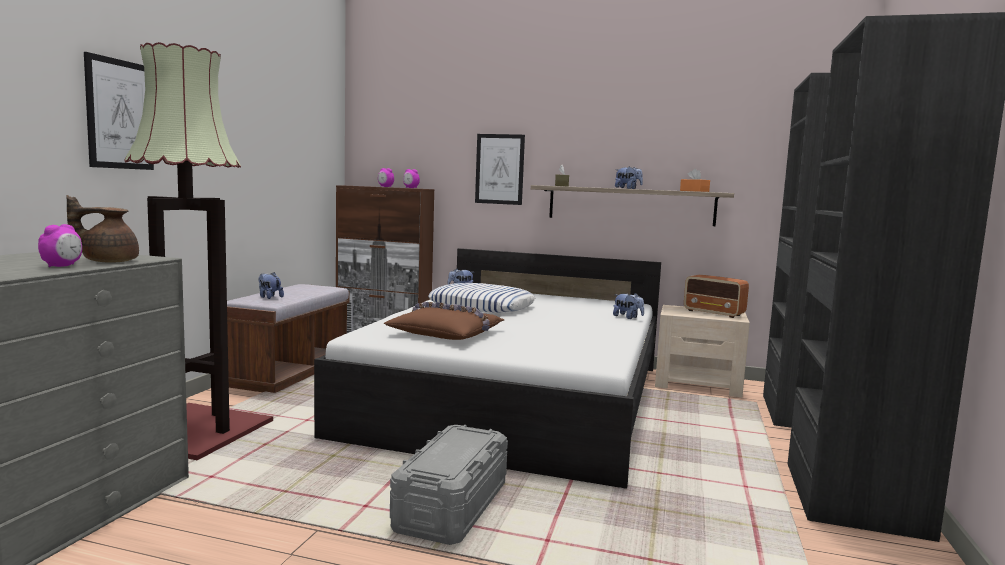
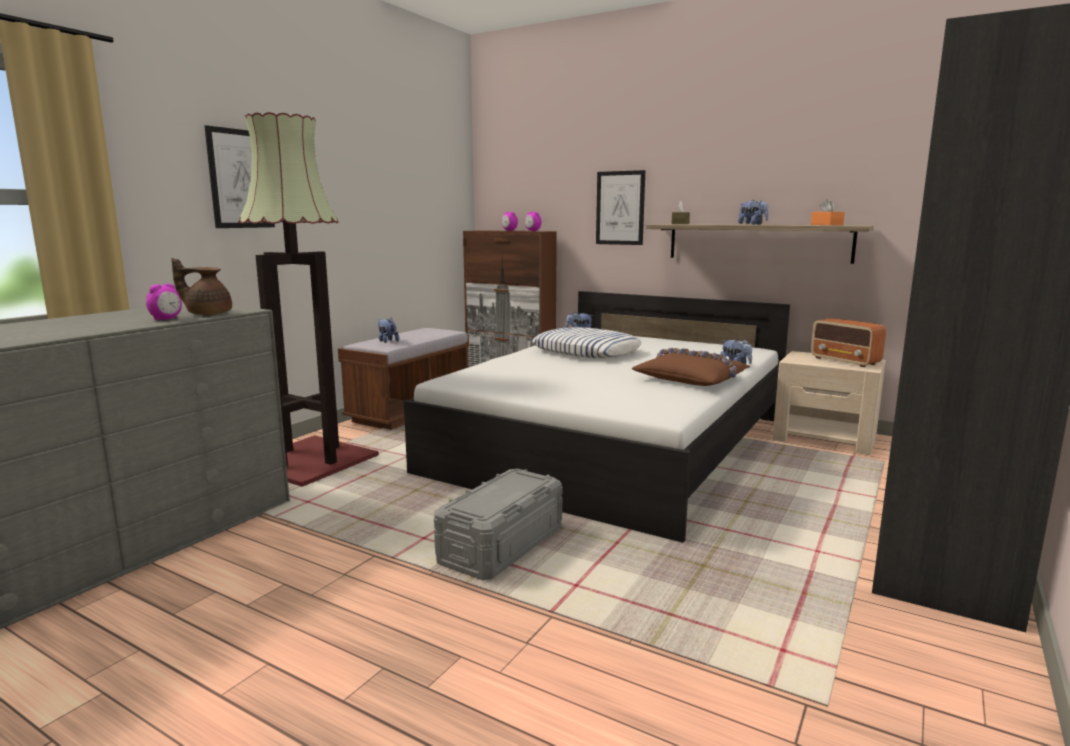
camera: 15 degrees right, 5 degrees up
brown pillow [384,302,504,340] -> brown pillow moved to [631,348,750,386]

